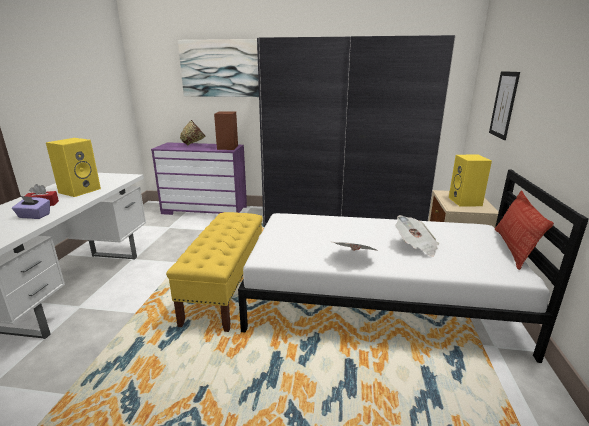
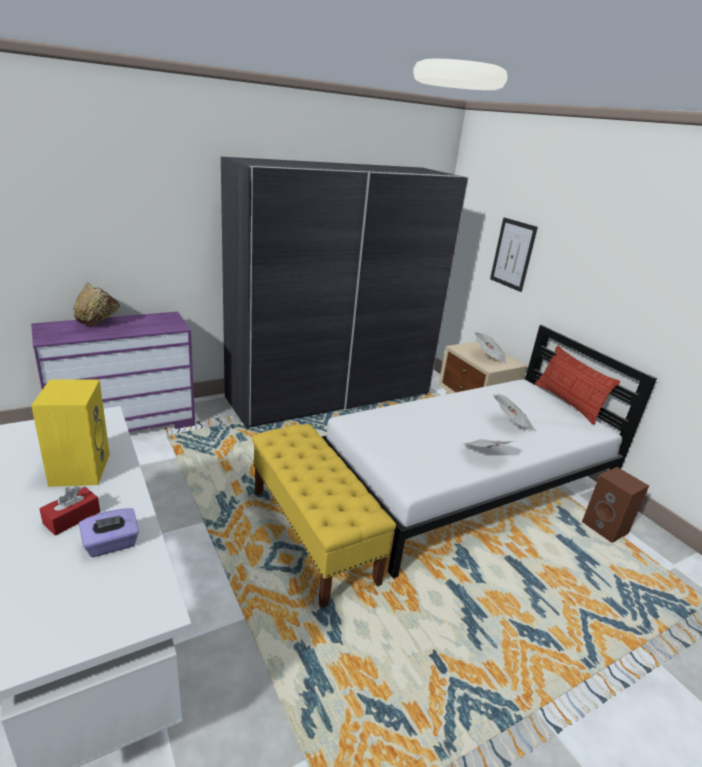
camera: 40 degrees left, 5 degrees up
picture [178,39,259,97] -> none
brown speaker [214,111,238,150] -> brown speaker moved to [582,467,649,543]
yellow speaker [449,155,492,207] -> newspaper [475,332,506,364]

